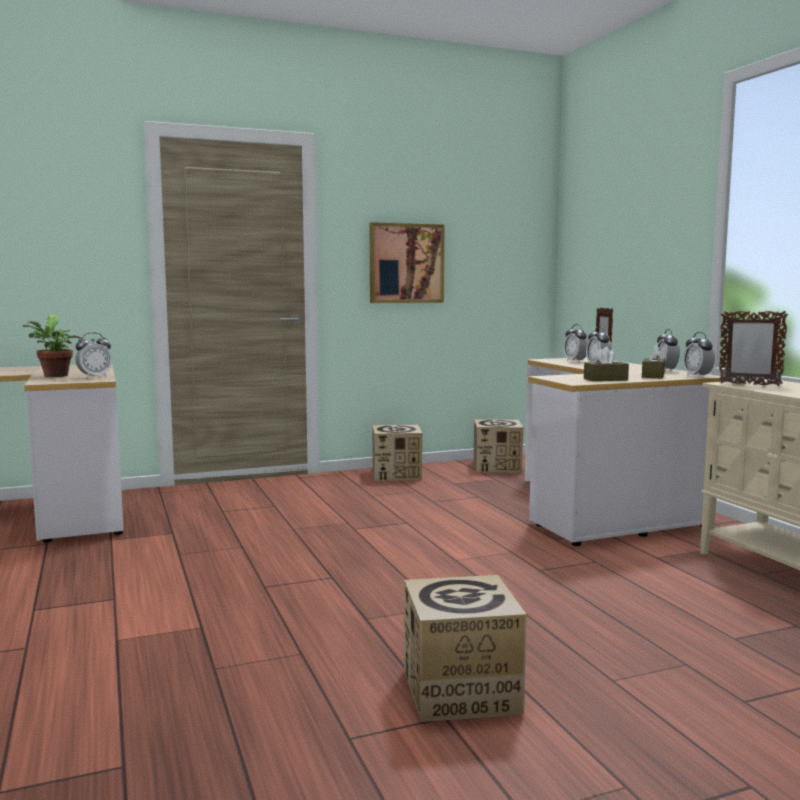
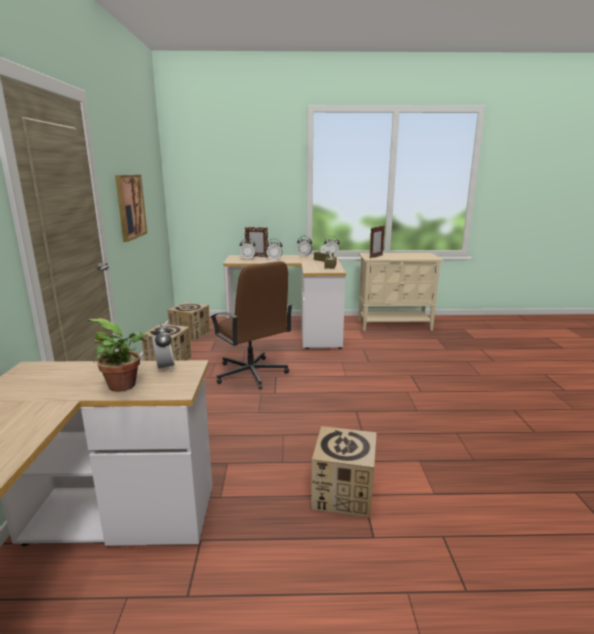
camera: 70 degrees left, 10 degrees up
cardboard box [404,575,527,722] -> cardboard box moved to [311,426,377,517]
none -> brown office chair [210,261,292,390]

